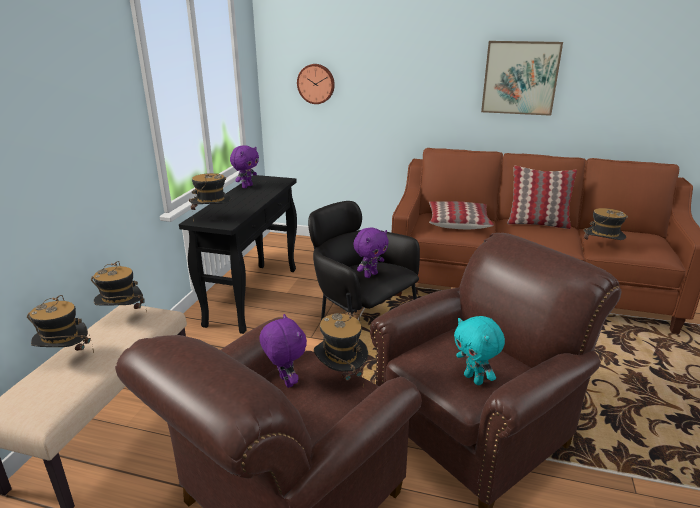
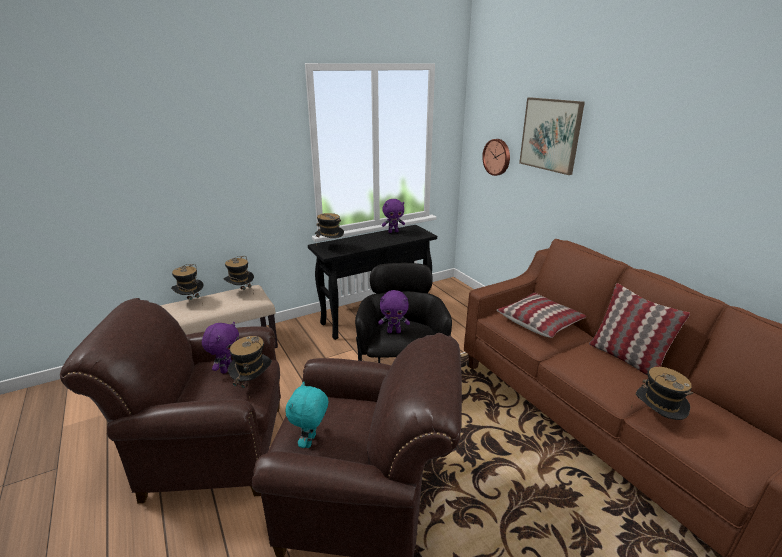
camera: 45 degrees right, 0 degrees up
picture [481,41,563,116] -> picture moved to [519,97,585,175]

